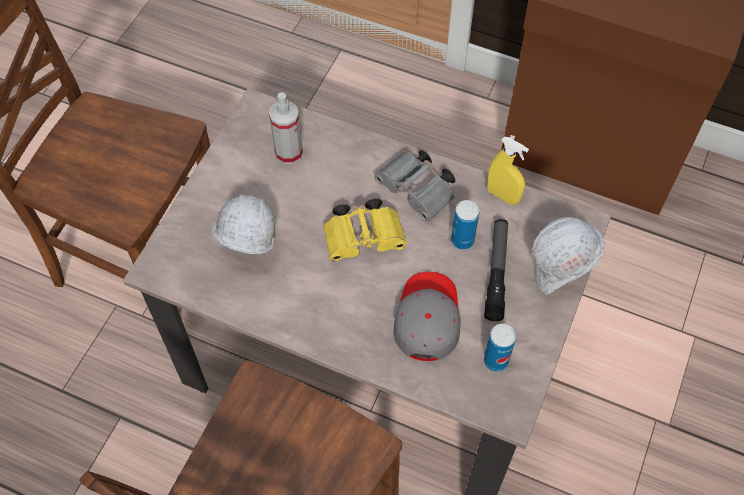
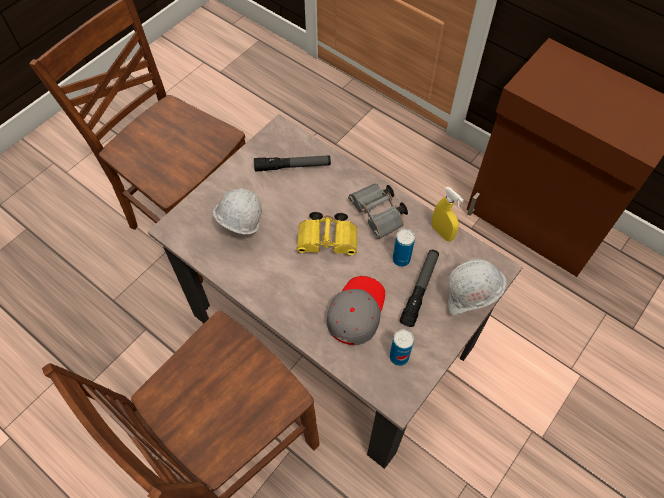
camera: 15 degrees right, 0 degrees up
spray bottle [269,92,303,164] -> flashlight [254,155,331,172]

